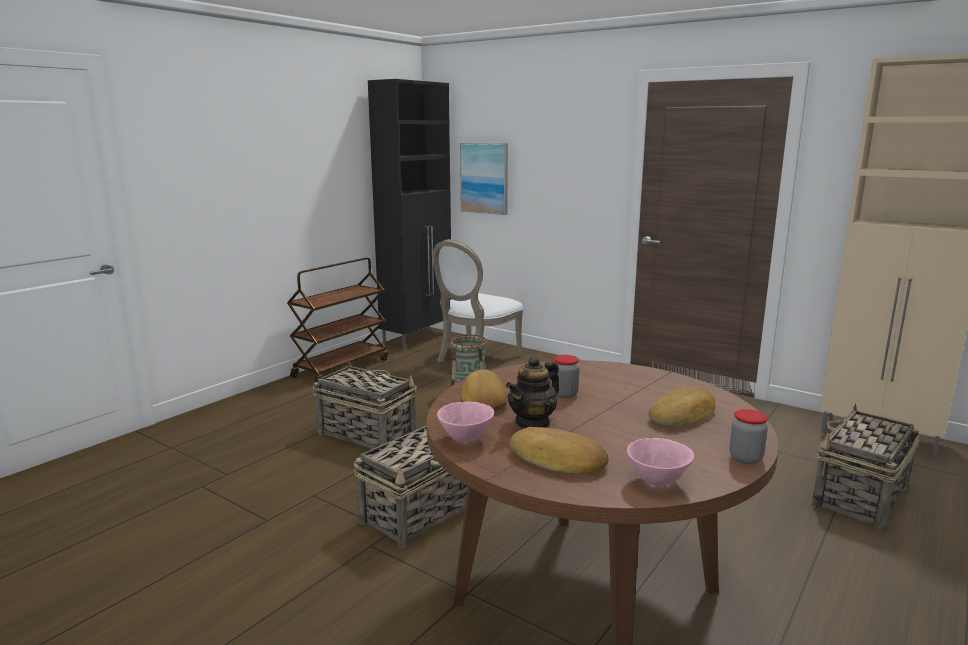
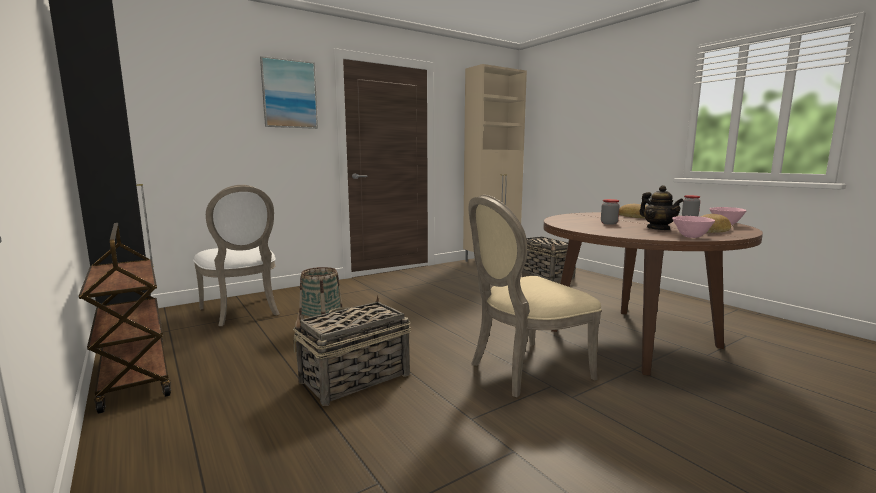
camera: 70 degrees left, 5 degrees down
basket [354,425,468,549] -> beige chair [469,195,602,397]
picture [460,143,508,215] -> picture moved to [260,56,318,129]
bread [462,369,507,411] -> none

